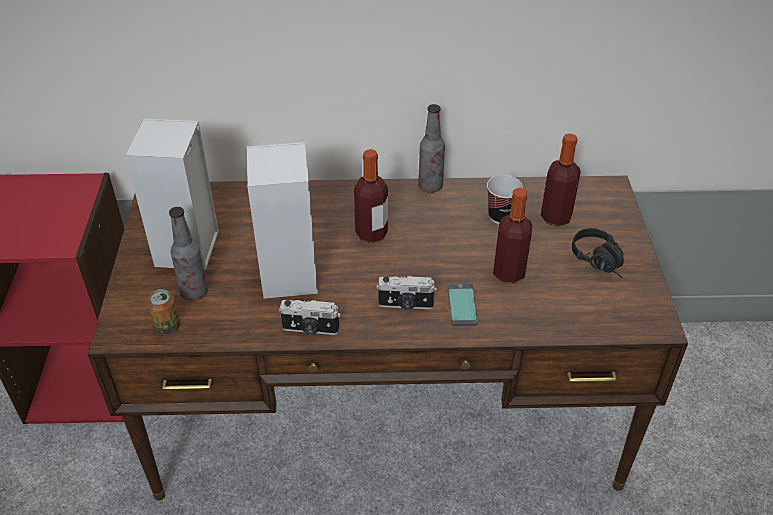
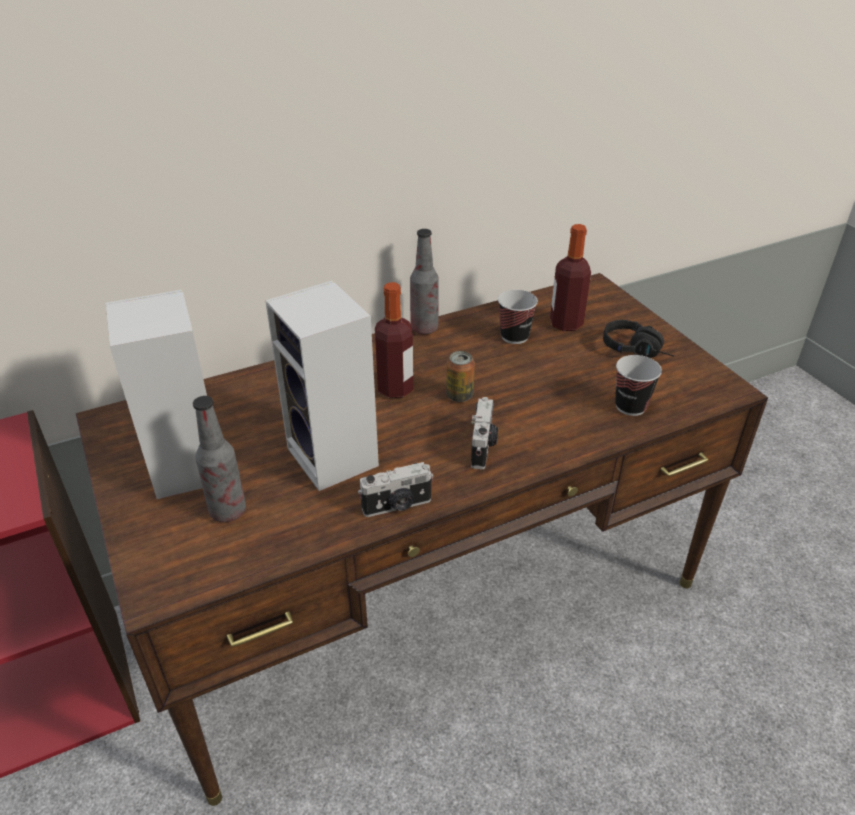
camera: 25 degrees left, 5 degrees down
can [147,289,180,335] -> can moved to [446,351,475,402]
camera [376,276,437,310] -> camera turned 60 degrees counterclockwise [471,397,498,469]
phone [447,283,478,326] -> none
bottle [493,188,532,283] -> none
none -> cup [615,355,662,416]

